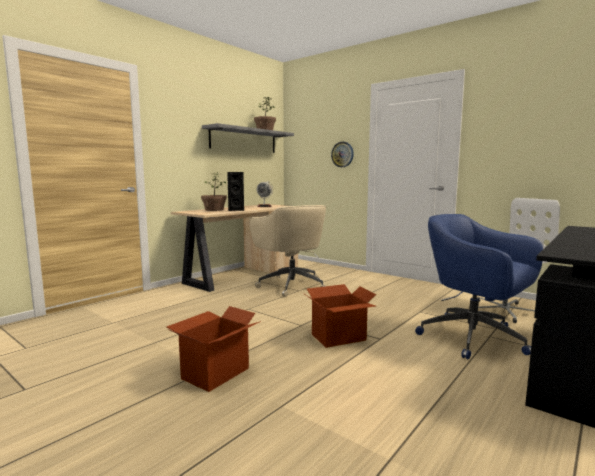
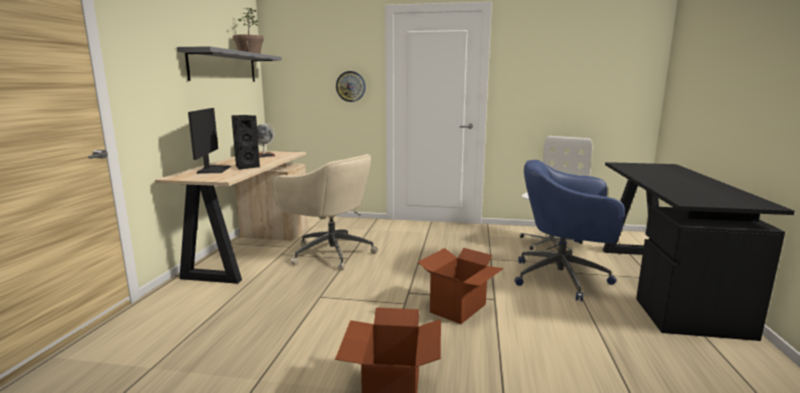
camera: 30 degrees left, 5 degrees up
potted plant [201,172,227,211] -> monitor [188,108,231,174]

